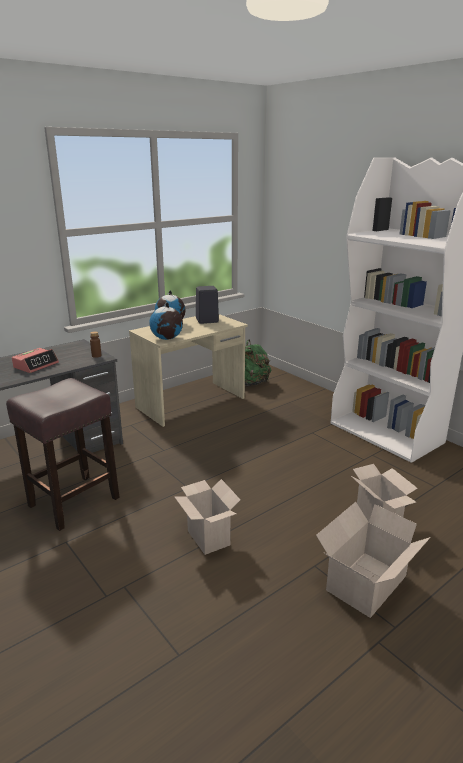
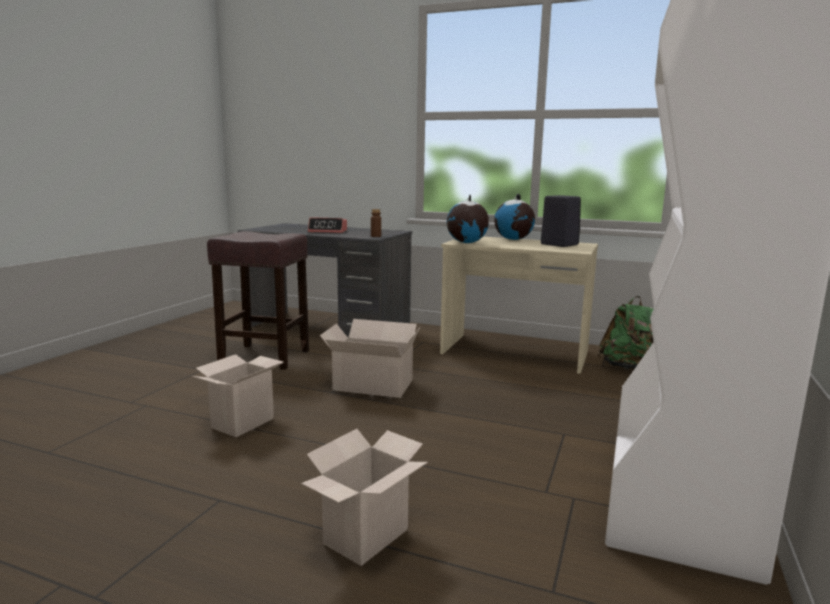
camera: 60 degrees right, 10 degrees down
cardboard box [316,502,431,618] -> cardboard box moved to [320,319,420,398]

